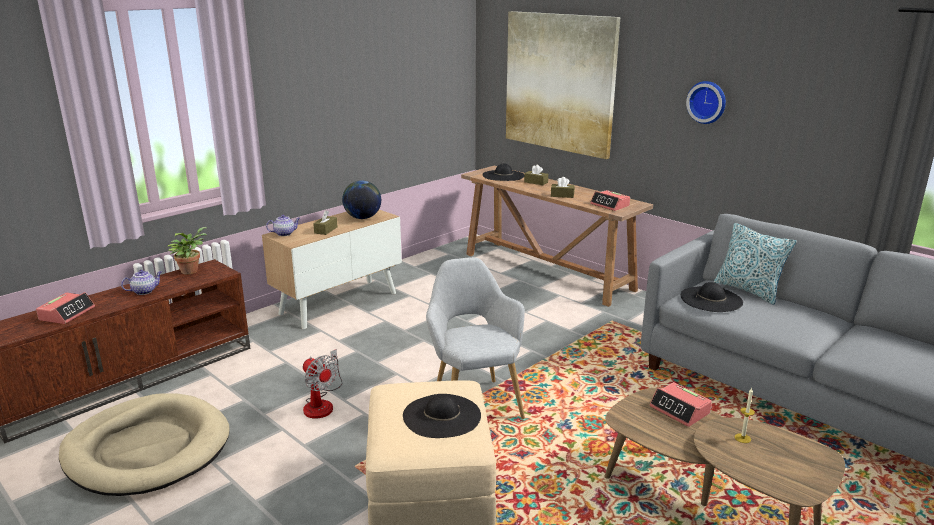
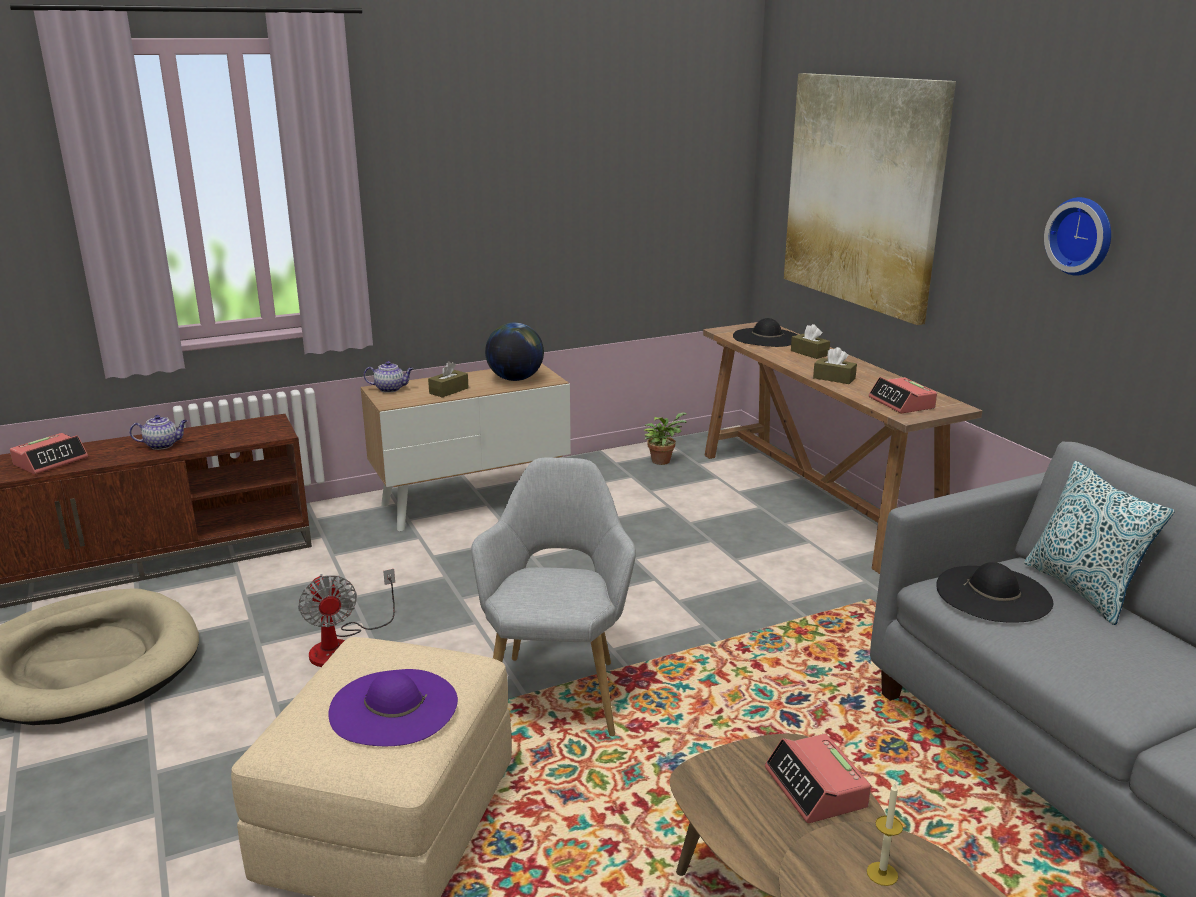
camera: 20 degrees right, 0 degrees up
potted plant [168,227,207,274] -> potted plant moved to [644,412,687,465]
black hat [403,394,481,438] -> purple hat [328,669,458,746]

